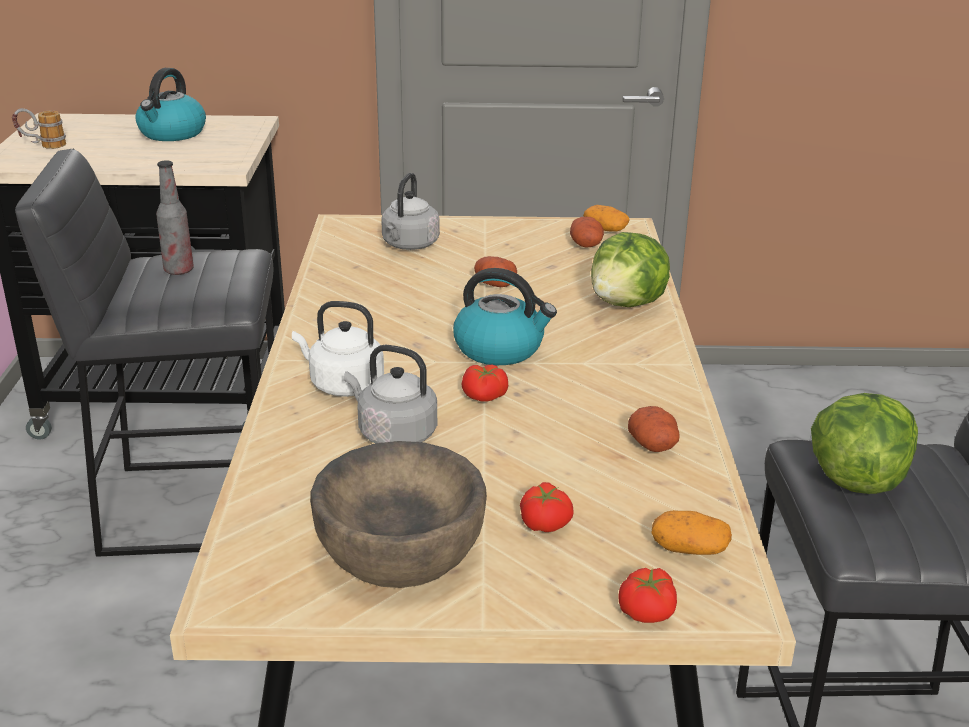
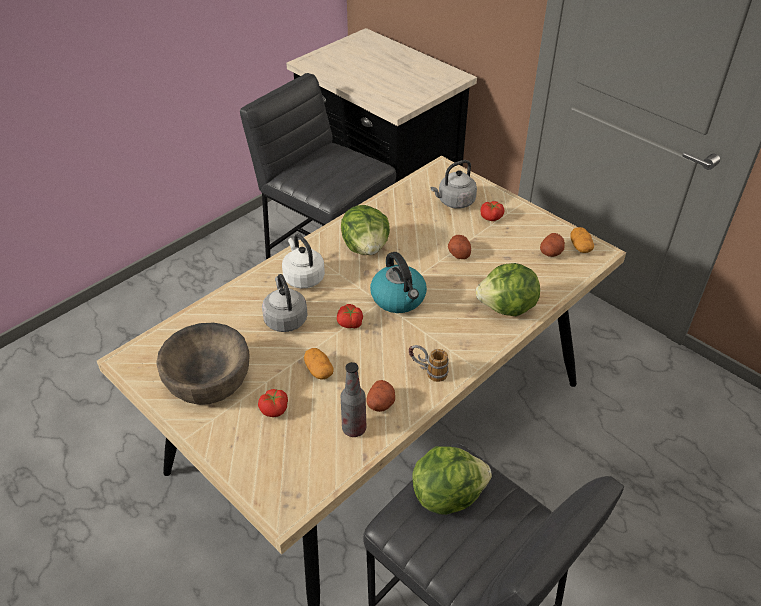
camera: 45 degrees right, 15 degrees up
mug [12,108,66,149] -> mug moved to [409,345,449,382]
kettle [135,68,206,141] -> none
bottle [156,160,194,275] -> bottle moved to [341,362,366,437]
tomato [618,568,677,623] -> tomato moved to [480,201,504,221]
potato [652,510,732,555] -> potato moved to [304,348,334,380]
none -> lettuce [341,205,390,255]

